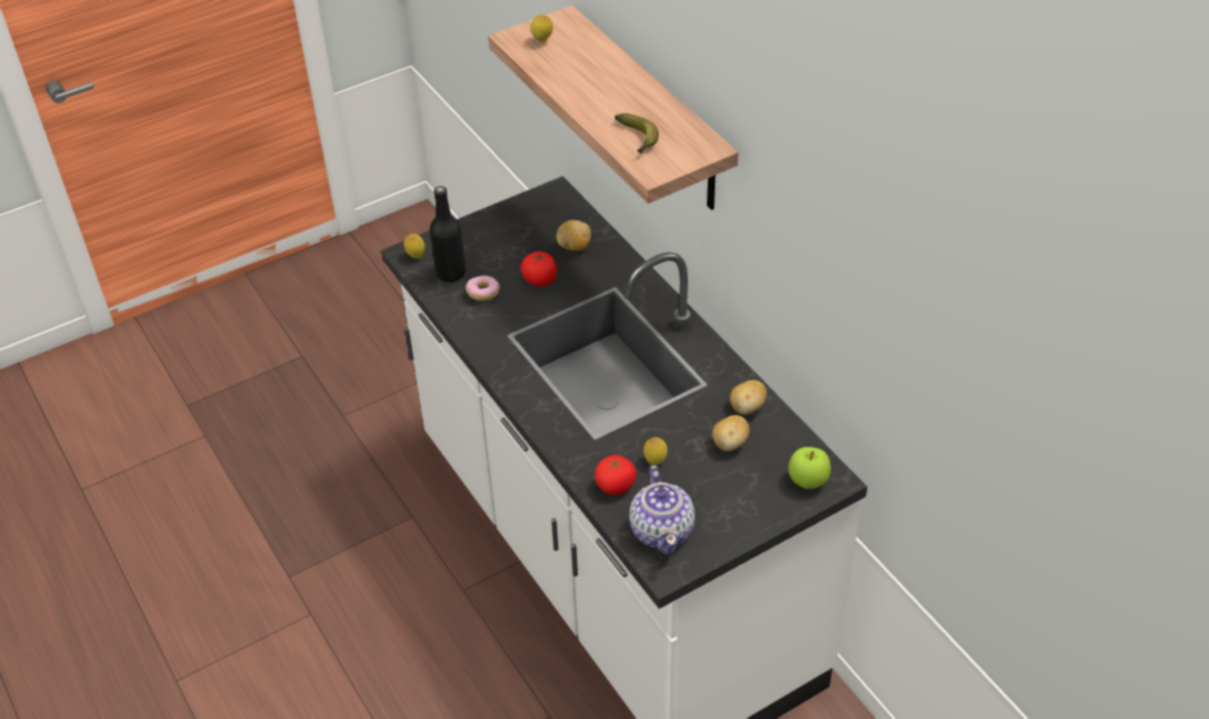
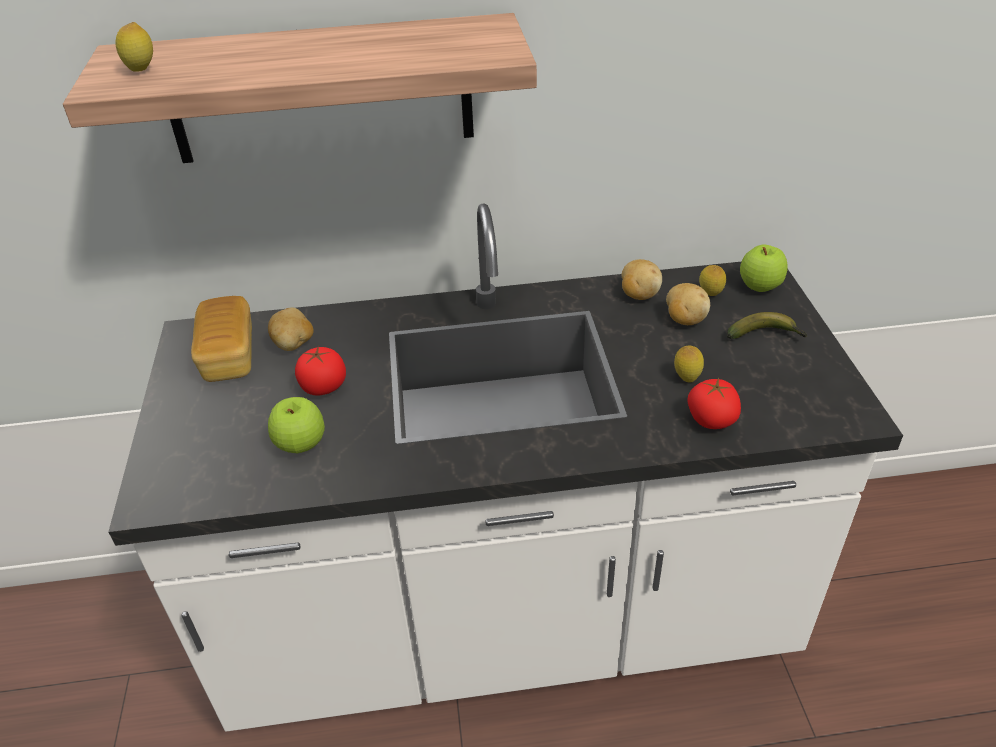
camera: 65 degrees left, 5 degrees down
lemon [404,234,425,259] -> lemon moved to [699,265,726,296]
black bottle [430,186,466,282] -> none
donut [466,275,500,301] -> apple [268,397,325,453]
banana [615,113,659,154] -> banana moved to [727,312,808,339]
teapot [629,465,695,554] -> none
none -> bread [191,296,252,382]

